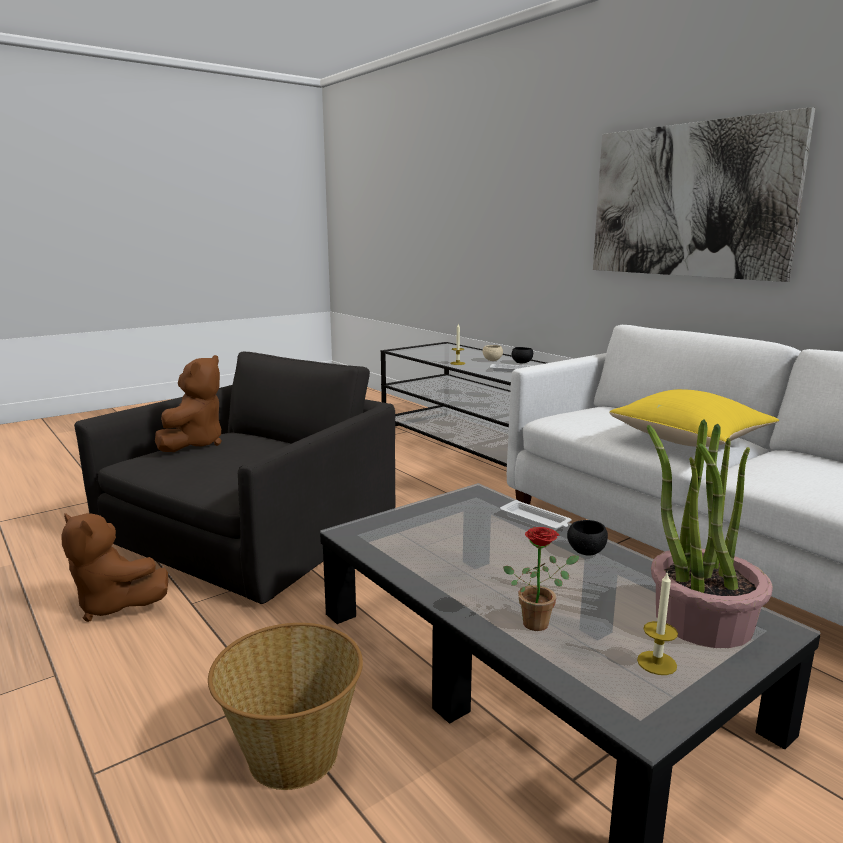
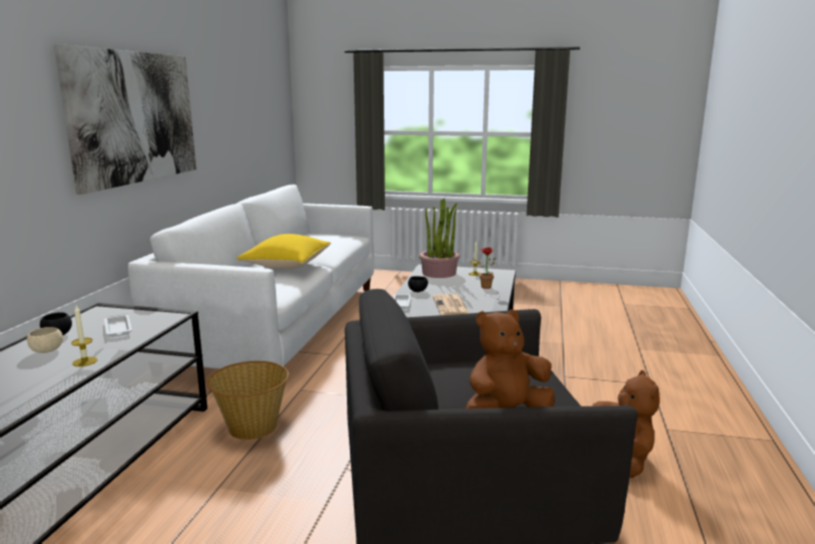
camera: 130 degrees left, 0 degrees up
basket [208,623,363,790] -> basket moved to [207,361,289,440]
none -> newspaper [433,294,469,315]

